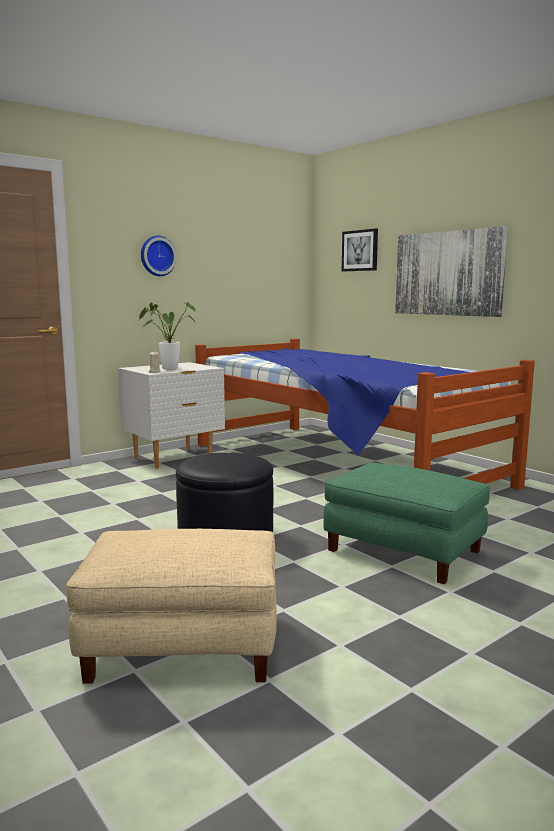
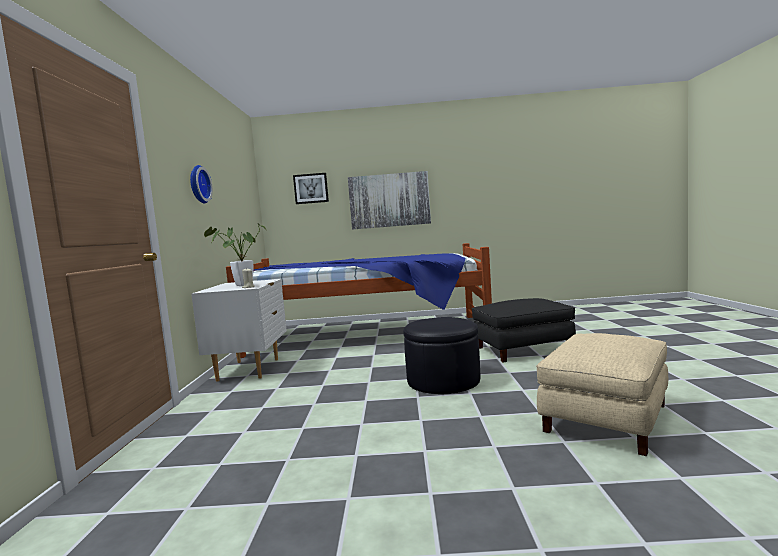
camera: 50 degrees left, 5 degrees down
green ottoman [323,462,490,584] -> black ottoman [472,298,576,363]

